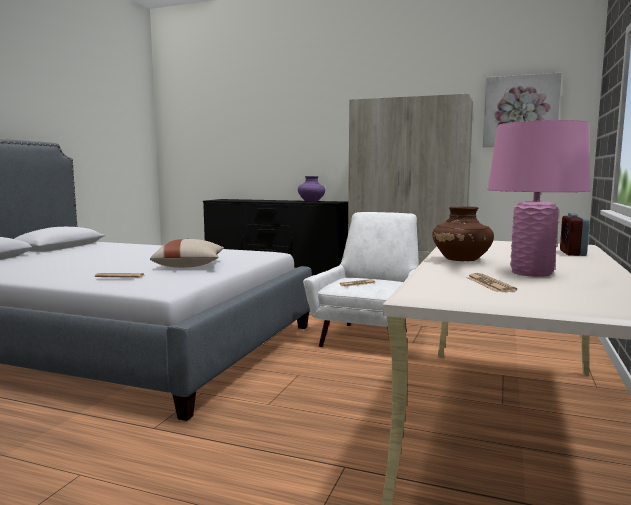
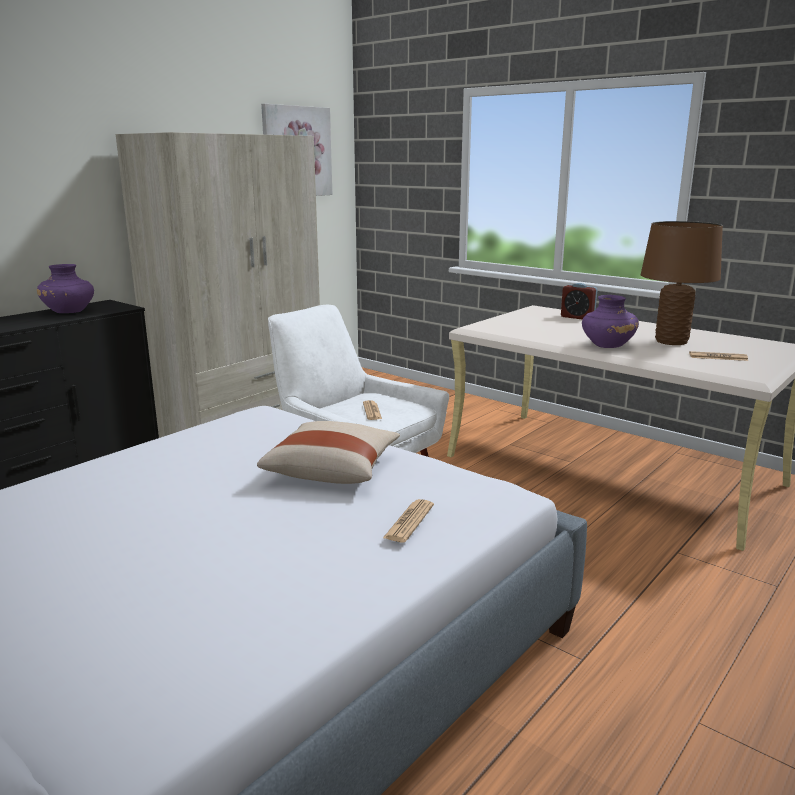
camera: 70 degrees left, 10 degrees up
brown vase [432,206,494,261] -> purple vase [582,295,639,348]
pink table lamp [488,120,590,277] -> brown table lamp [641,221,723,345]

